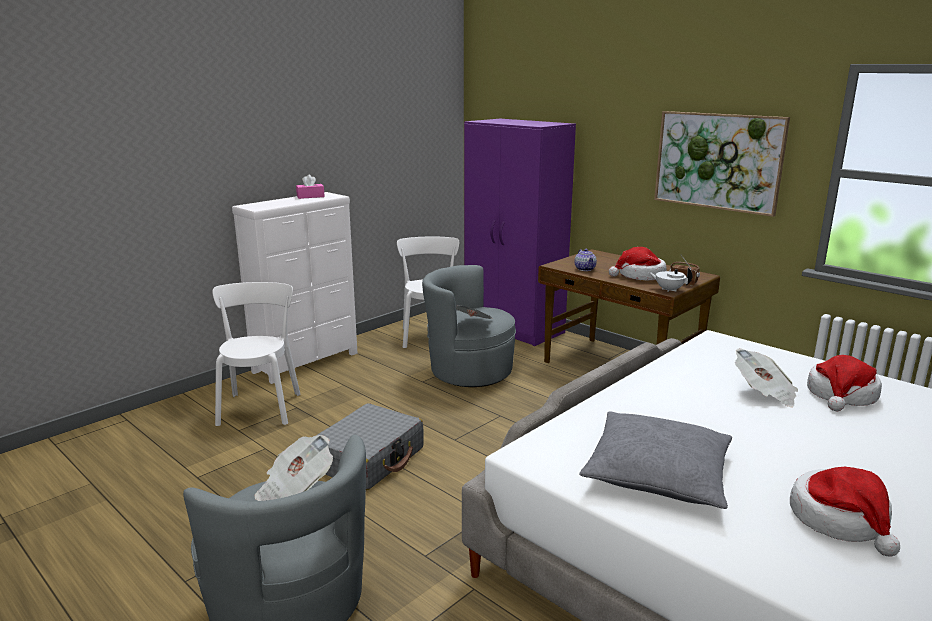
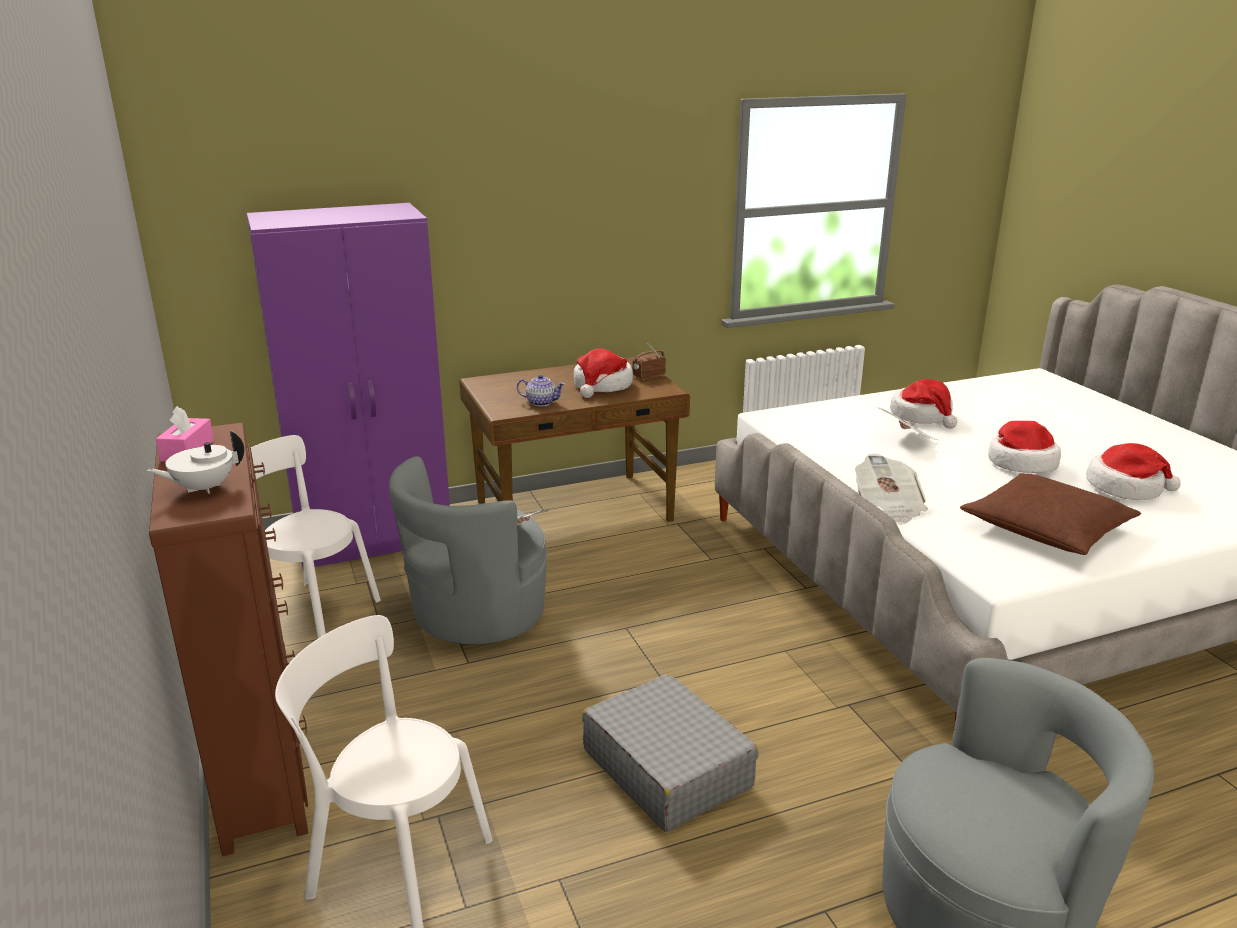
camera: 65 degrees left, 5 degrees up
white dresser [232,192,358,384] -> brown dresser [149,423,308,856]
newspaper [254,435,333,501] -> newspaper moved to [855,454,928,525]
grey pillow [579,411,732,509] -> brown pillow [960,473,1141,555]
white teapot [648,267,692,292] -> white teapot moved to [147,430,244,494]
picture [654,111,790,217] -> none
none -> hat [988,421,1061,473]

